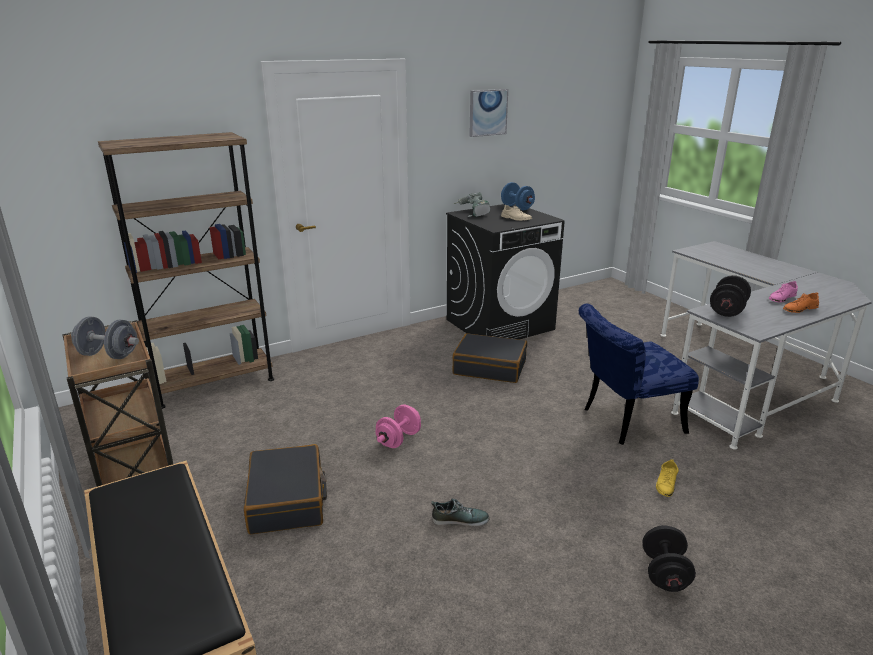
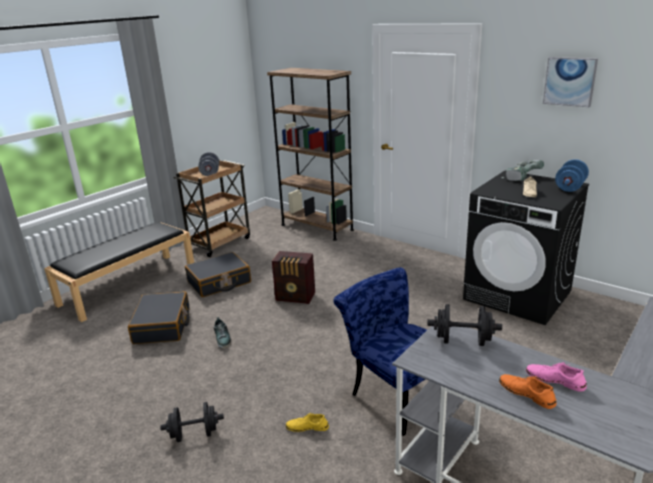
camera: 70 degrees right, 0 degrees up
pink dumbbell [376,405,421,448] -> radio [272,251,315,304]
black suitcase [452,333,527,383] -> black suitcase moved to [128,291,190,344]

